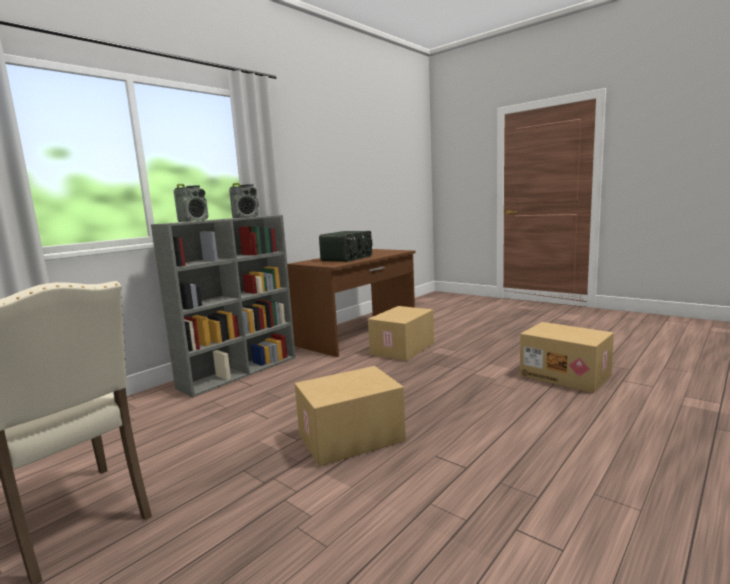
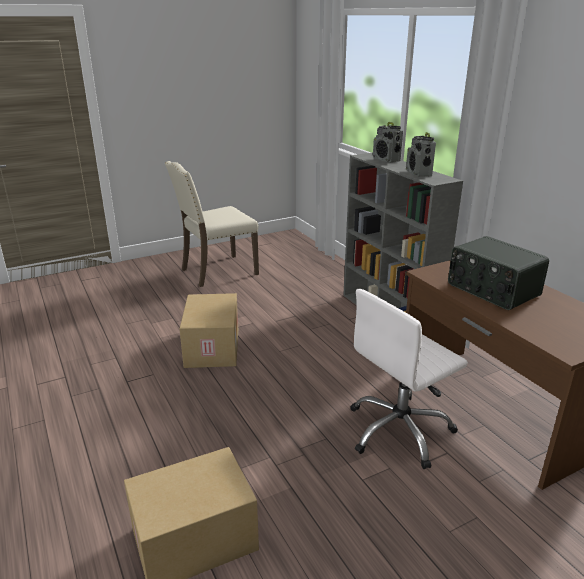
camera: 110 degrees right, 15 degrees up
cardboard box [368,306,434,361] -> white office chair [350,288,468,469]

